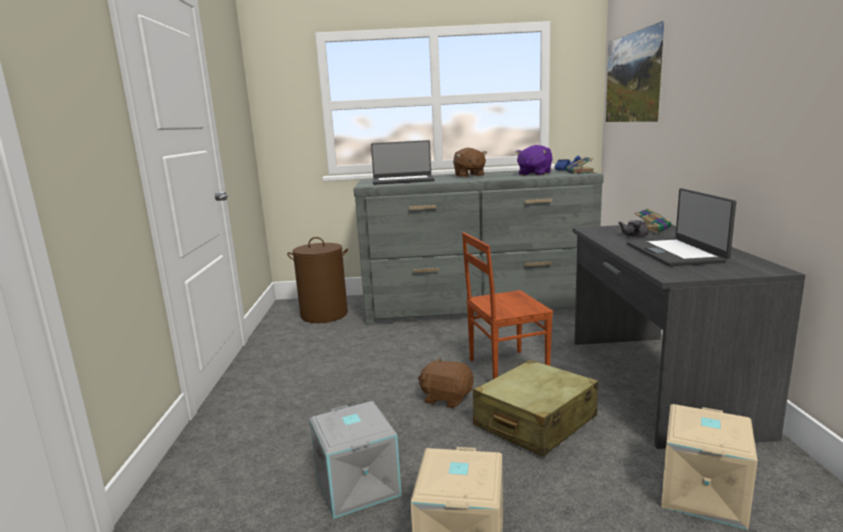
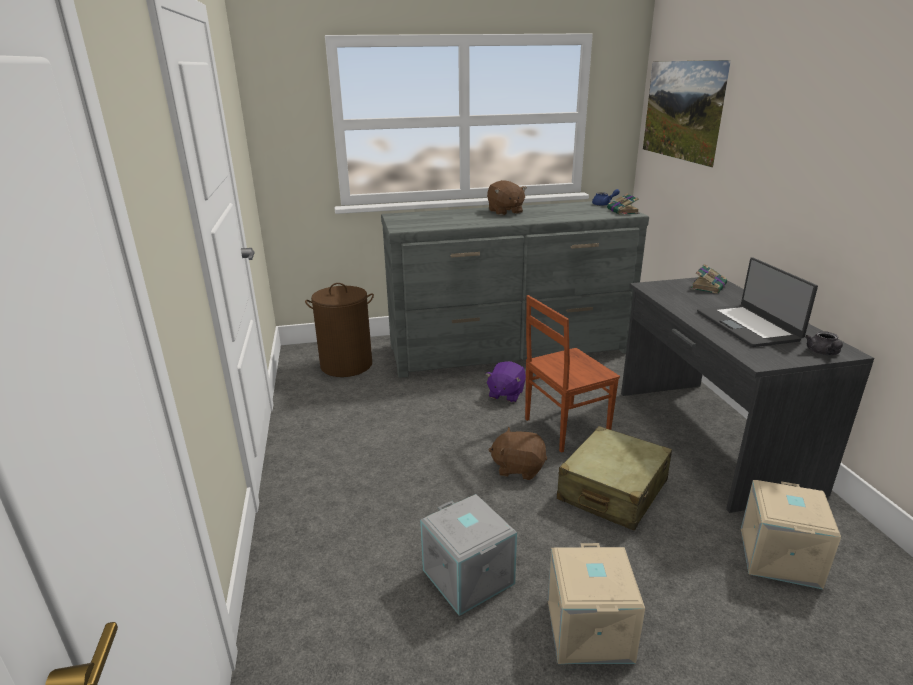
camera: 10 degrees left, 10 degrees up
laptop [371,140,435,185] -> none
purple plush toy [516,145,553,176] -> purple plush toy moved to [485,361,526,402]
grey teapot [619,220,649,237] -> grey teapot moved to [805,331,843,355]

